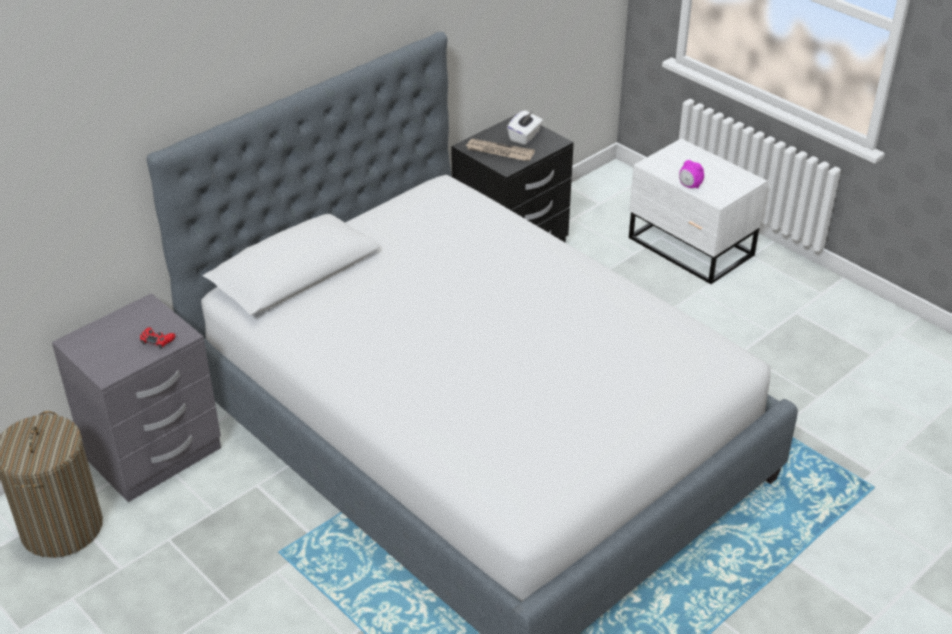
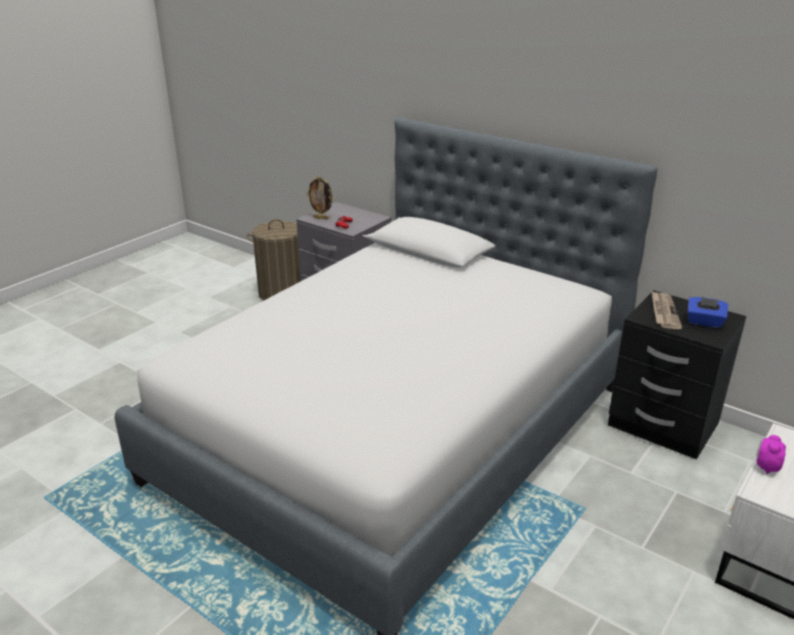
camera: 80 degrees right, 10 degrees down
white tissue box [507,110,543,145] -> blue tissue box [688,297,728,328]
none -> picture frame [306,176,334,220]

